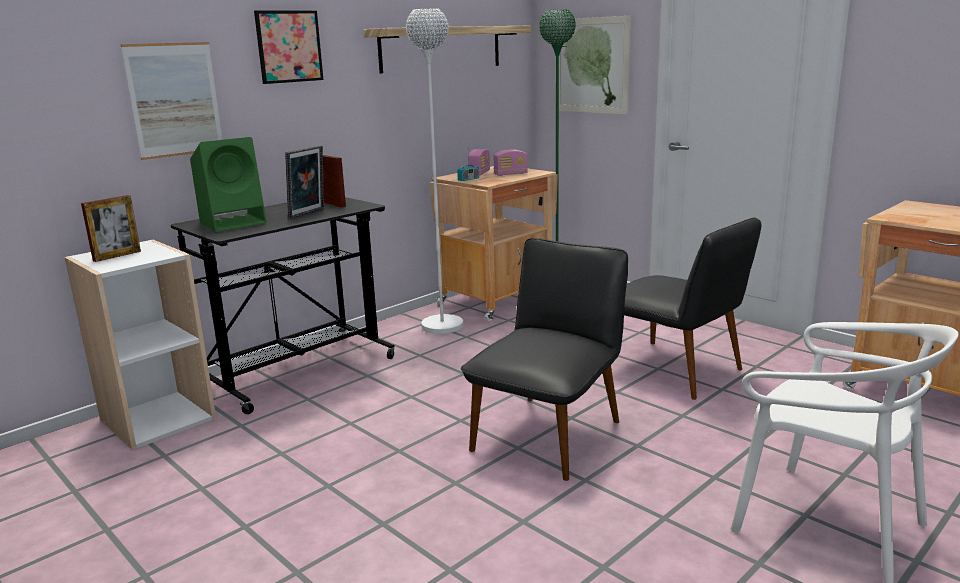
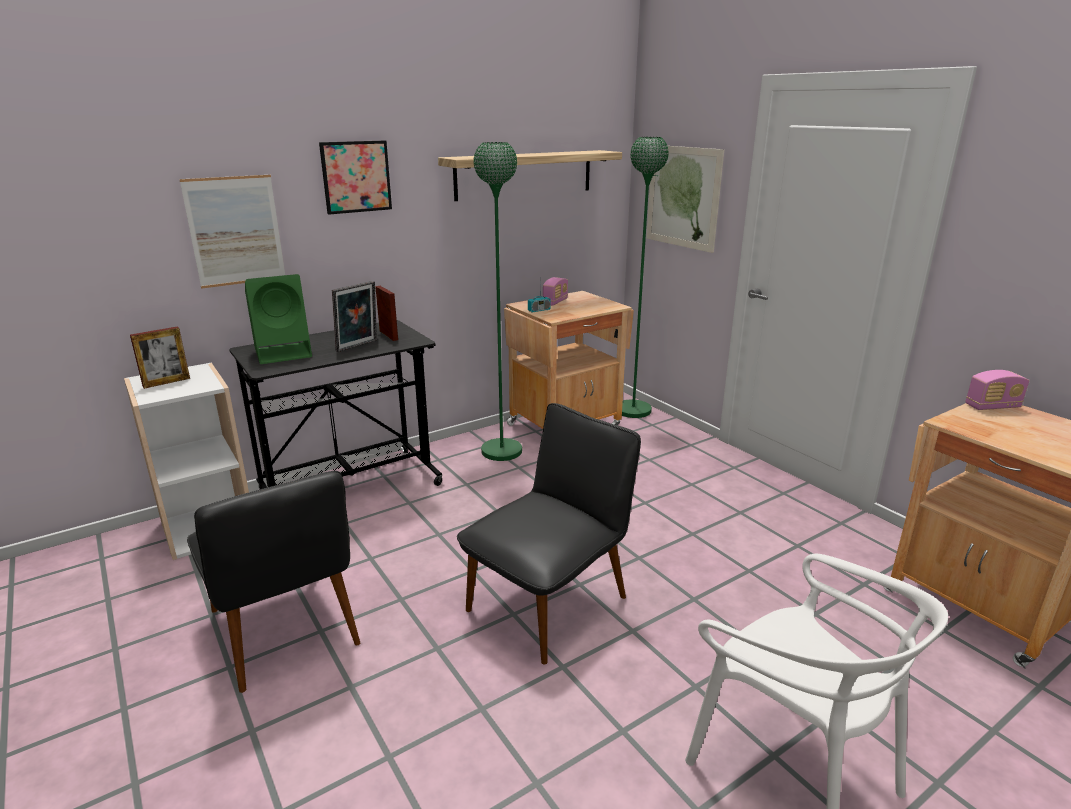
camera: 10 degrees right, 5 degrees up
white floor lamp [406,8,463,334] -> green floor lamp [474,142,522,461]
radio [493,149,528,176] -> radio moved to [965,370,1029,410]
black chair [624,217,761,400] -> black chair moved to [187,471,360,693]

